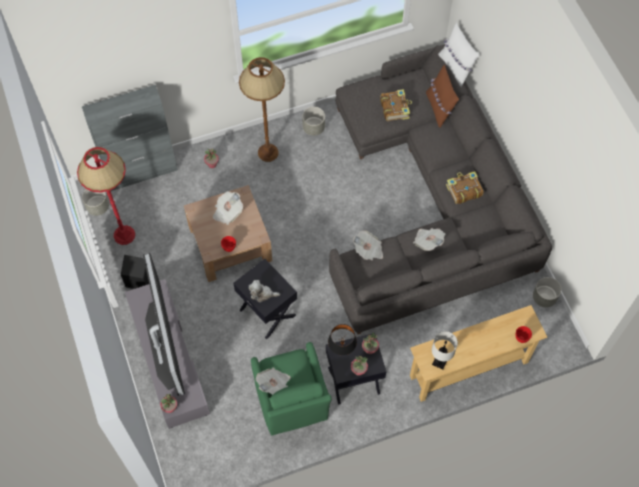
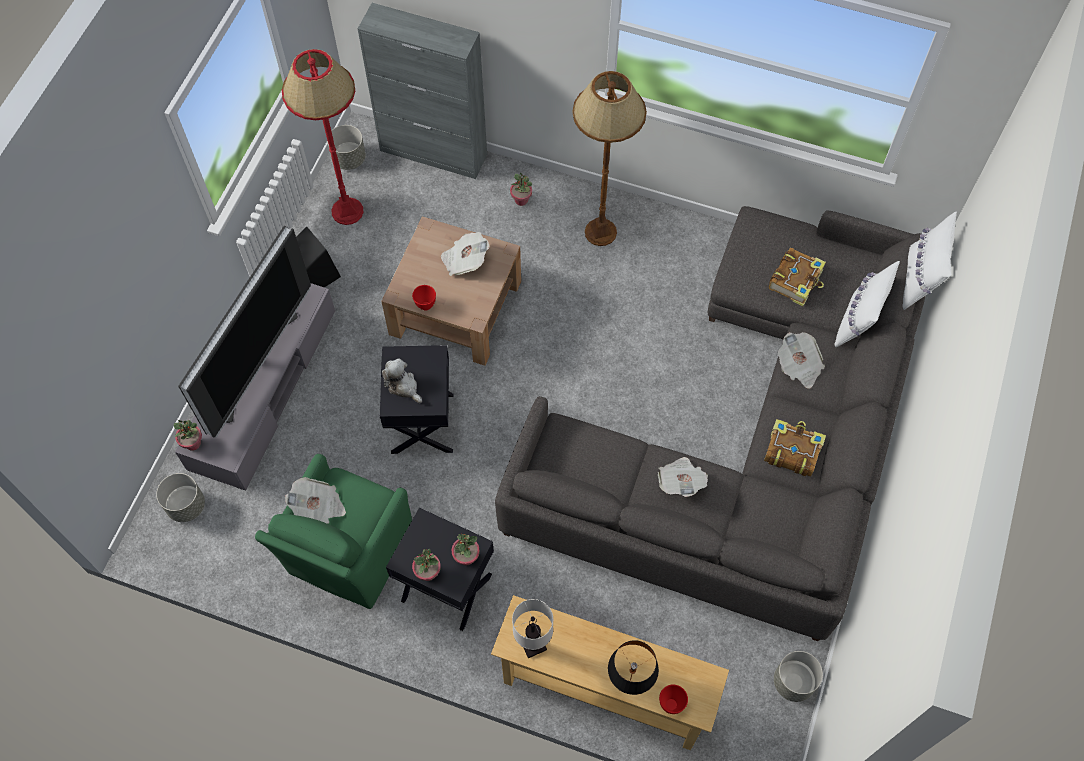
camera: 40 degrees right, 0 degrees up
grey planter [302,107,325,136] -> grey planter moved to [156,473,205,522]
black table lamp [328,324,357,355] -> black table lamp moved to [608,640,659,695]
newspaper [353,230,383,260] -> newspaper moved to [778,332,825,389]
brown pillow [426,64,459,128] -> white pillow [834,261,900,347]

